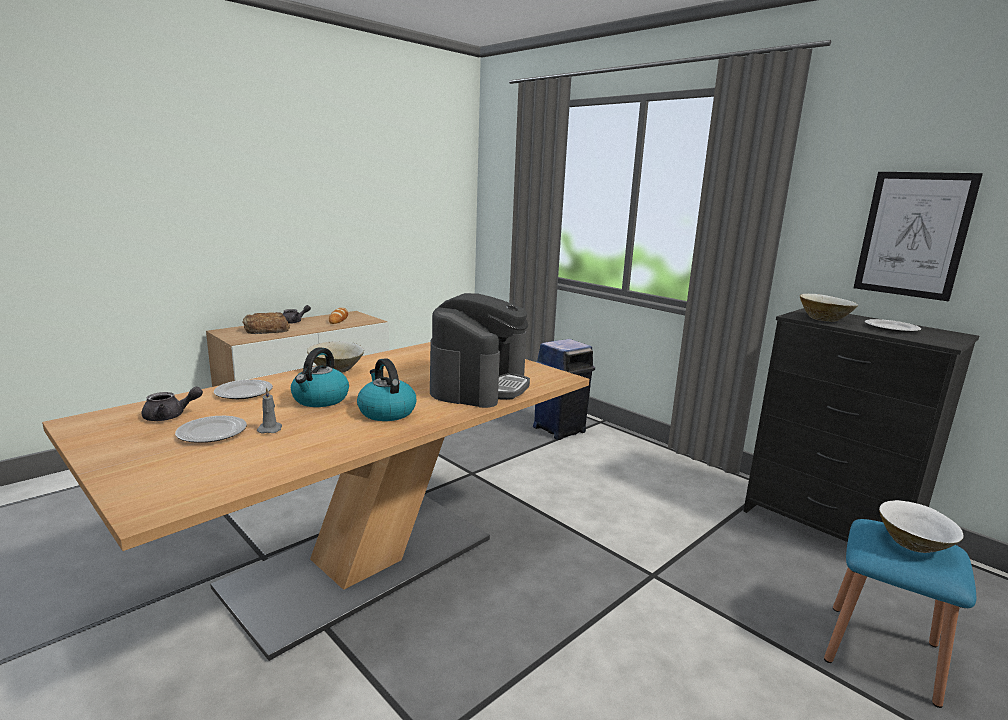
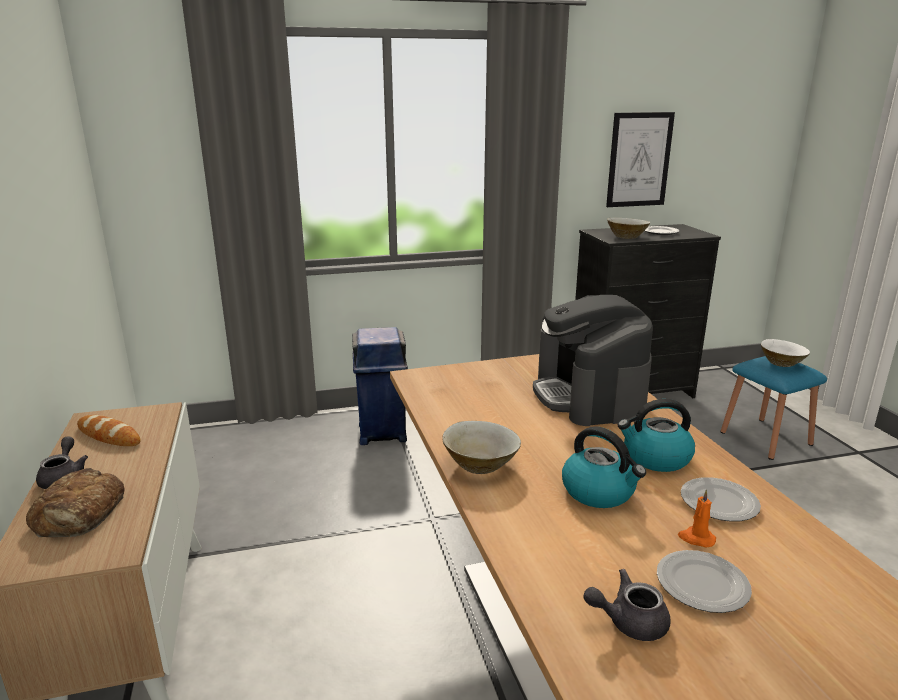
camera: 60 degrees left, 5 degrees up
grey teapot [142,387,203,421] -> grey teapot turned 105 degrees counterclockwise [584,569,671,641]
plate [214,379,273,399] -> plate moved to [681,477,761,522]
grey candle [257,388,282,434] -> orange candle [678,489,716,547]
coffee machine [430,293,530,408] -> coffee machine turned 150 degrees counterclockwise [533,295,653,426]

